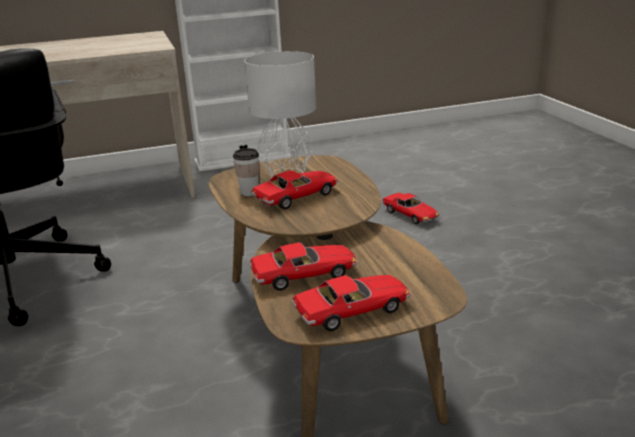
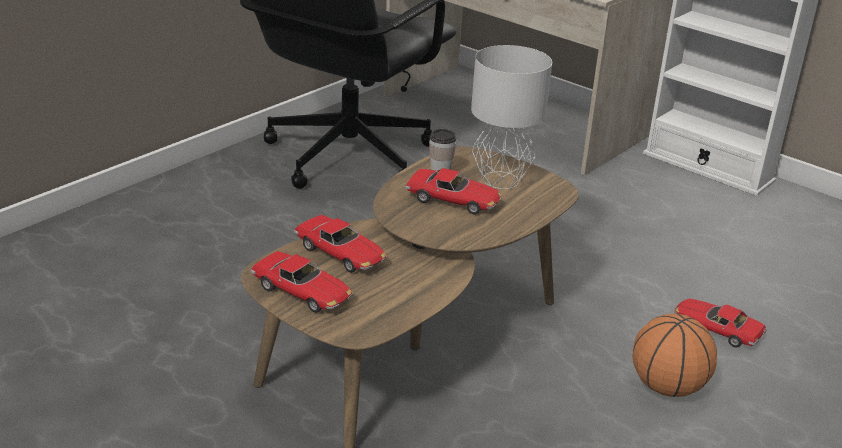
camera: 55 degrees right, 5 degrees up
toy car [382,193,440,224] -> toy car turned 105 degrees clockwise [674,298,767,348]
none -> basketball [633,314,717,397]

